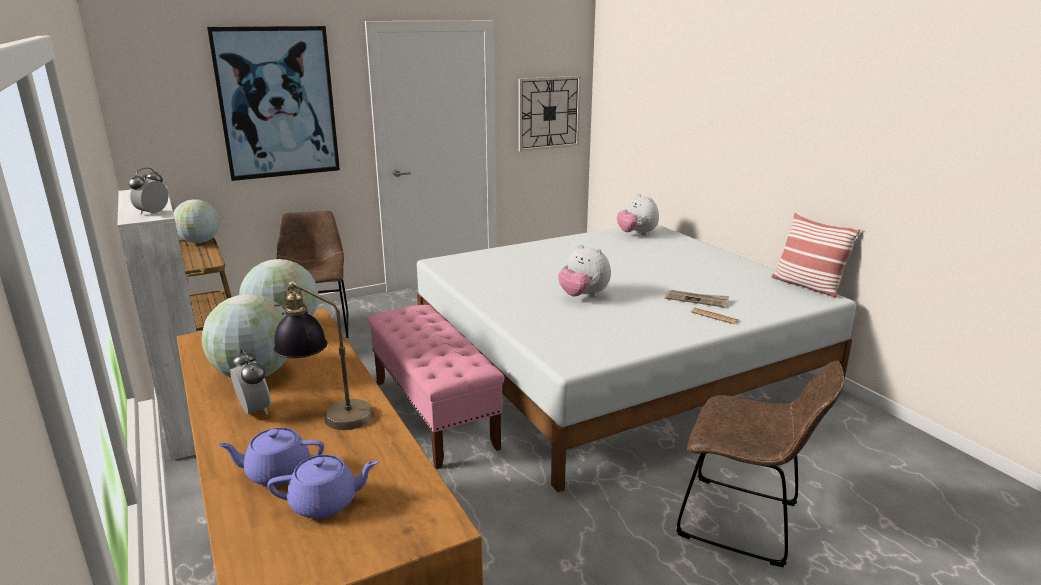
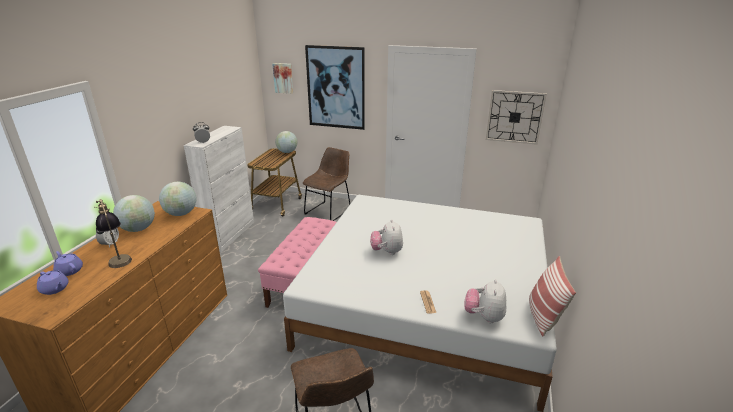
camera: 45 degrees right, 5 degrees up
plush toy [617,194,659,236] -> plush toy moved to [464,279,506,323]
newspaper [665,290,729,307] -> none
none -> picture [272,63,293,94]

